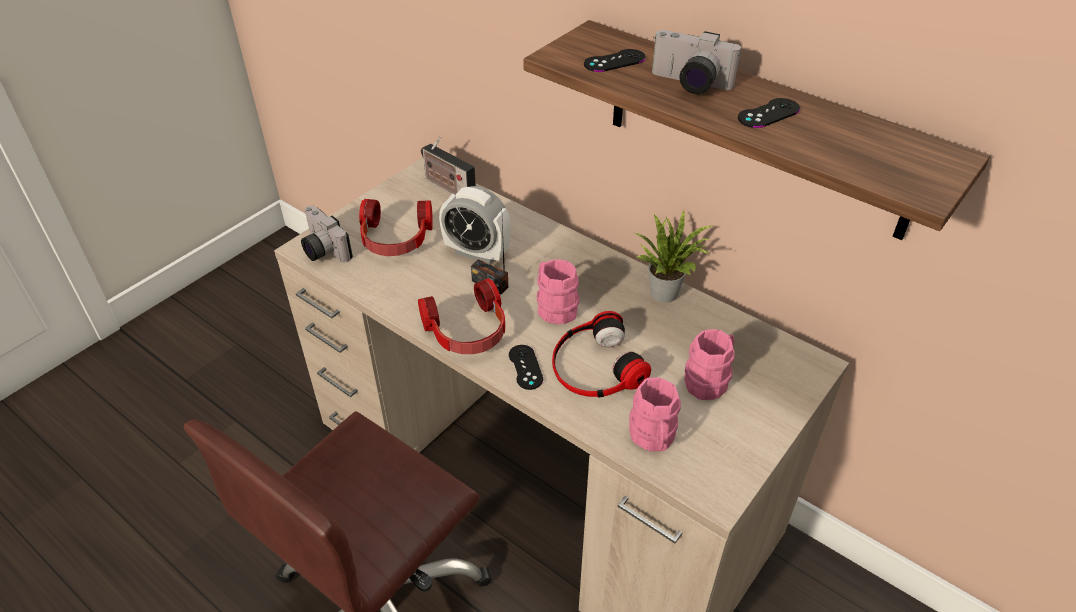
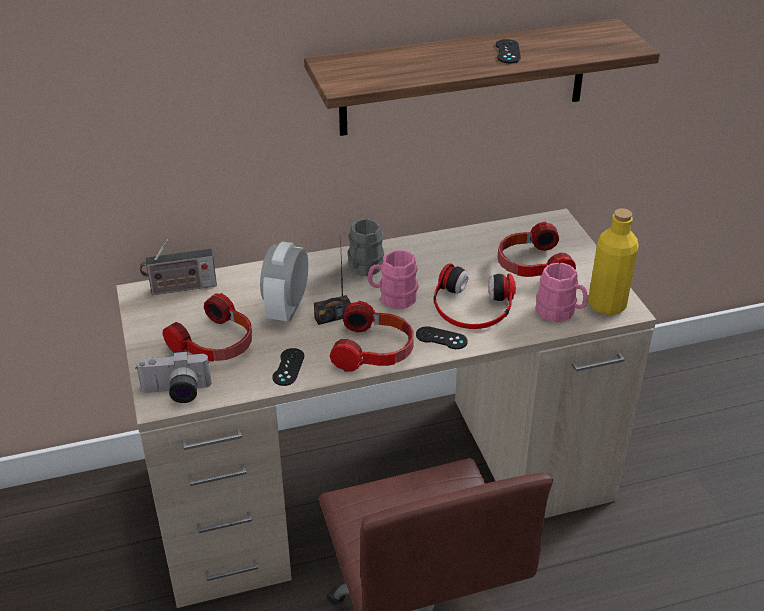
camera: 55 degrees left, 5 degrees down
alarm clock [439,186,511,264] -> alarm clock turned 135 degrees clockwise [260,241,308,322]
black game controller [584,49,646,72] -> black game controller moved to [272,348,304,386]
potted plant [634,211,712,303] -> none
camera [652,30,741,94] -> none
pink mug [685,329,735,400] -> headphones [497,221,576,277]
none -> grey mug [347,219,384,276]
none -> yellow bottle [588,208,639,315]

